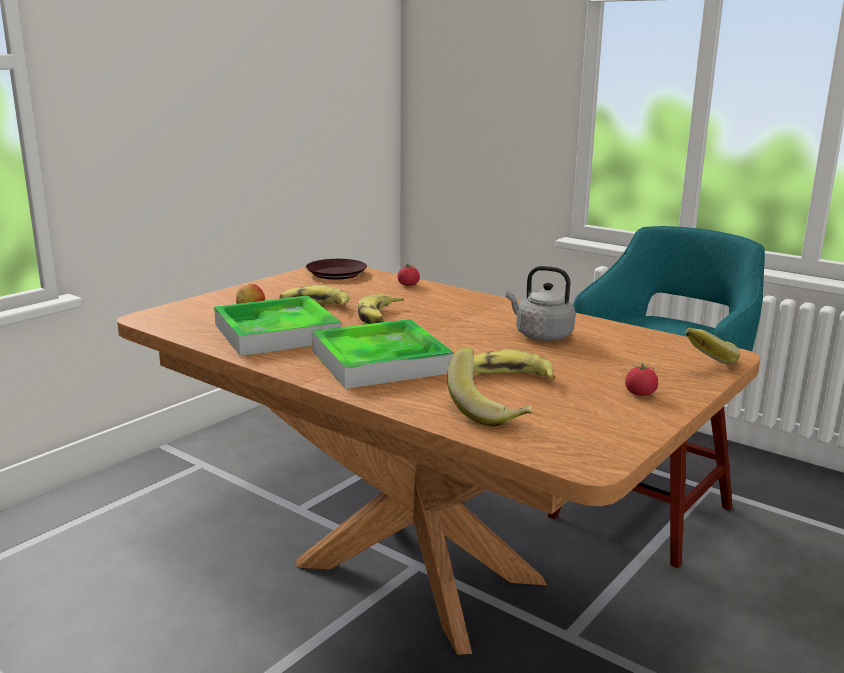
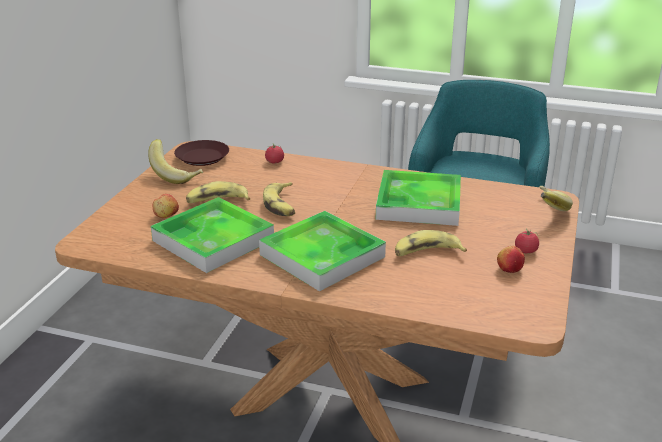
camera: 20 degrees left, 10 degrees up
banana [447,347,533,426] -> banana moved to [148,139,203,184]
grey kettle [506,266,576,341] -> tray [376,170,461,226]
none -> apple [497,246,525,273]

